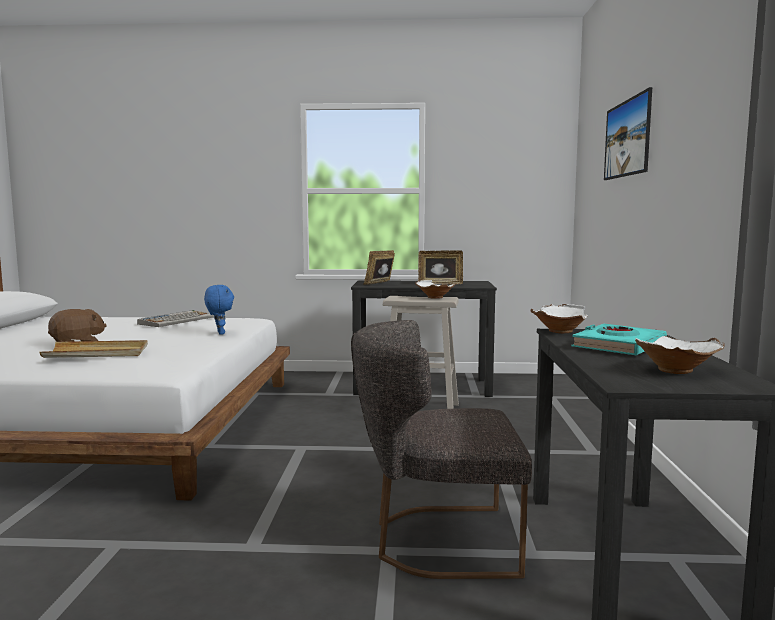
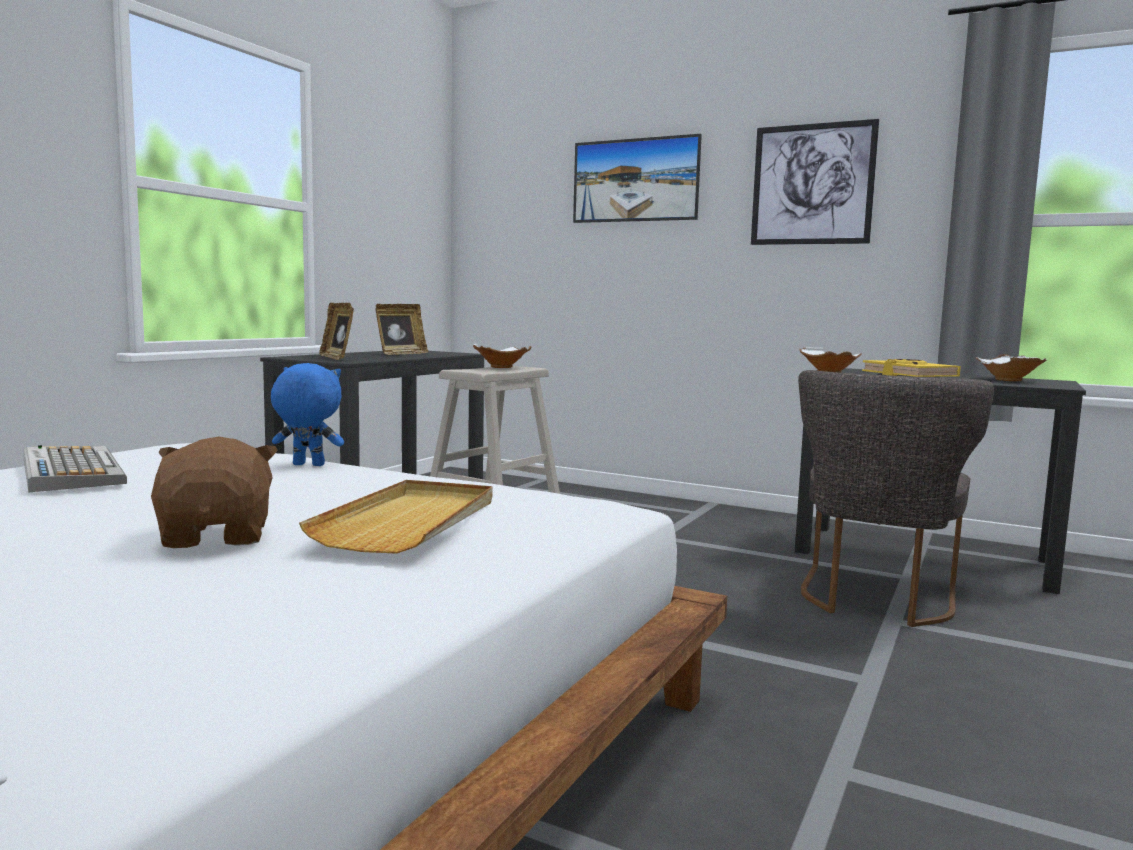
camera: 65 degrees left, 0 degrees up
turquoise book [571,324,667,355] -> yellow book [862,359,961,377]
none -> picture [751,119,879,245]

